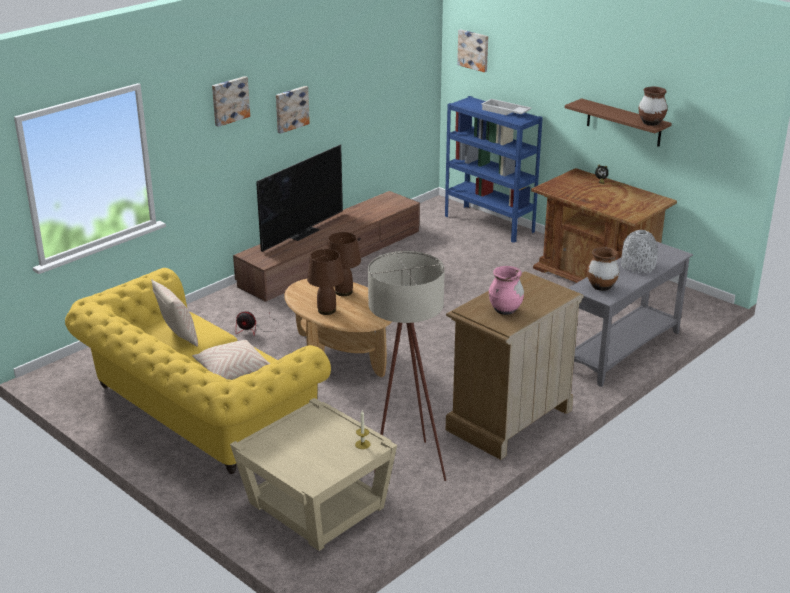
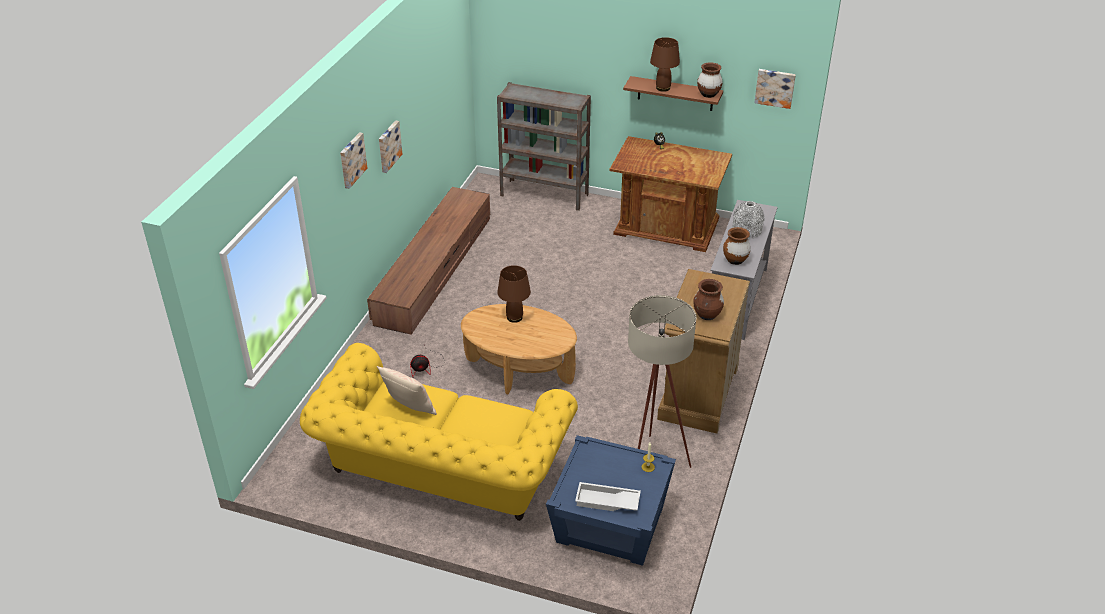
camera: 25 degrees left, 10 degrees up
beige pillow [192,340,270,380] -> none
beige side table [230,398,397,551] -> blue side table [546,435,676,566]
television [256,144,343,252] -> none
brown table lamp [307,249,344,315] -> brown table lamp moved to [650,37,680,92]
blue bookcase [445,96,543,243] -> grey bookcase [497,82,591,211]
picture [457,29,488,72] -> picture moved to [754,69,796,109]
white tray [481,99,531,115] -> white tray moved to [575,482,641,511]
pink vase [489,266,524,315] -> brown vase [693,279,724,320]

